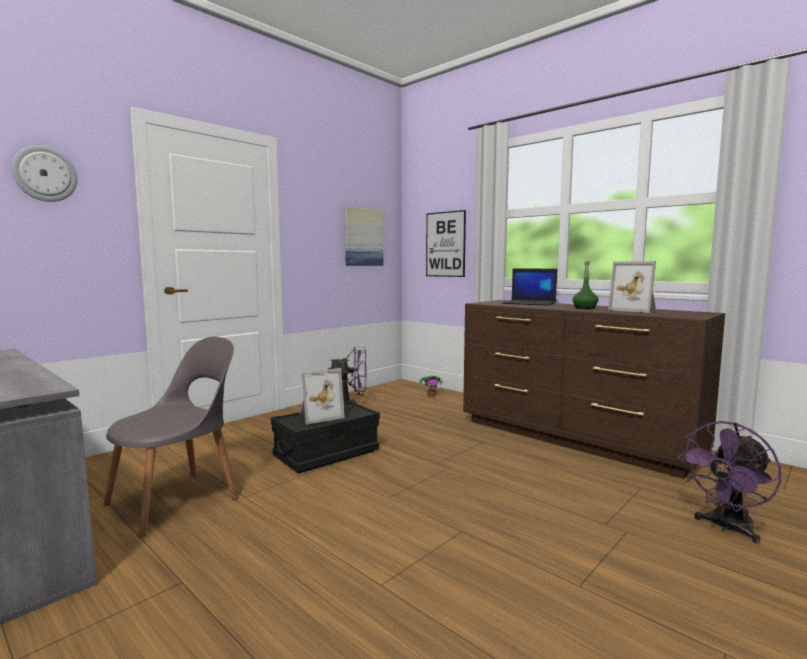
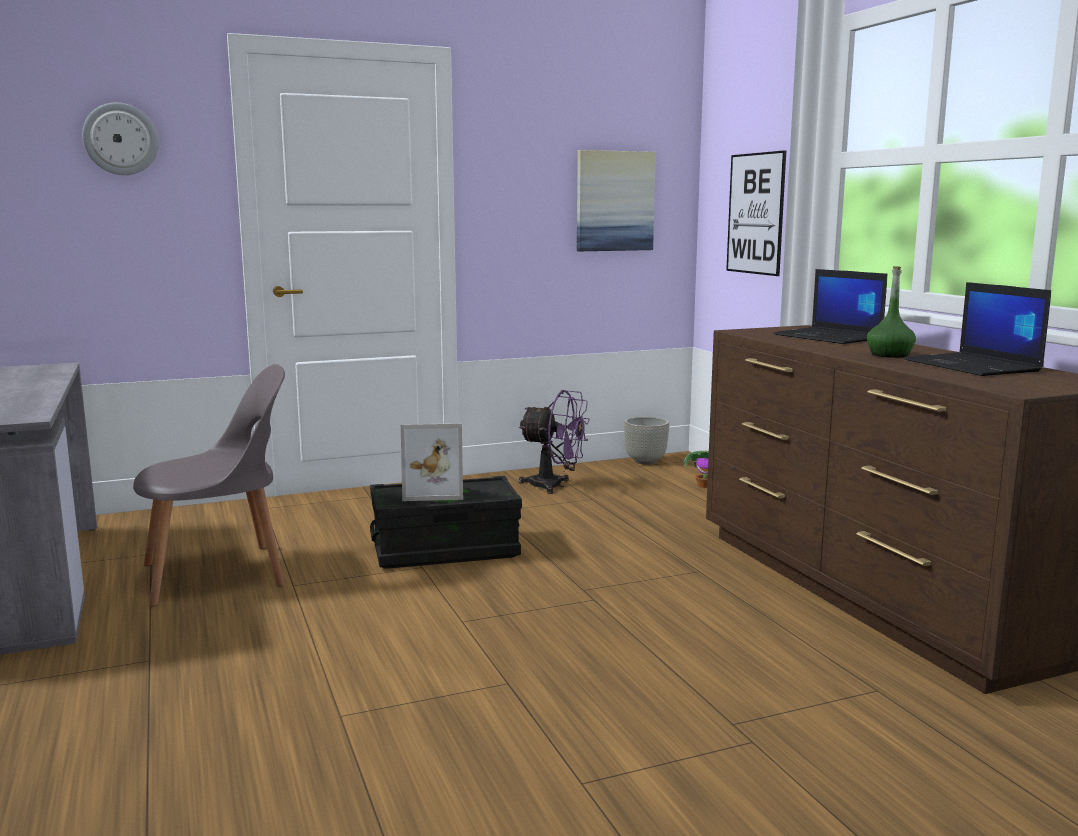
camera: 25 degrees right, 5 degrees up
picture frame [608,261,656,313] -> laptop [903,282,1051,376]
purple fan [678,421,781,544] -> none
none -> grey planter [624,417,669,465]

